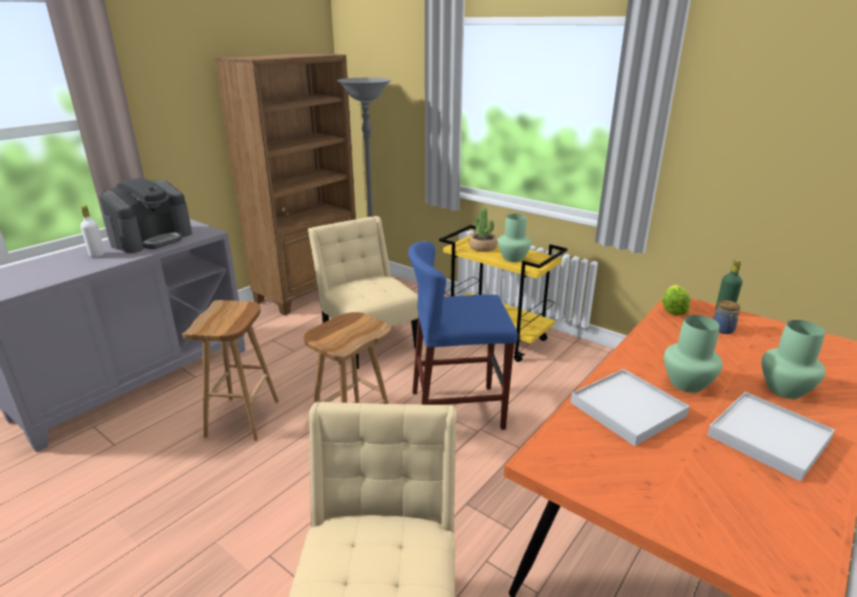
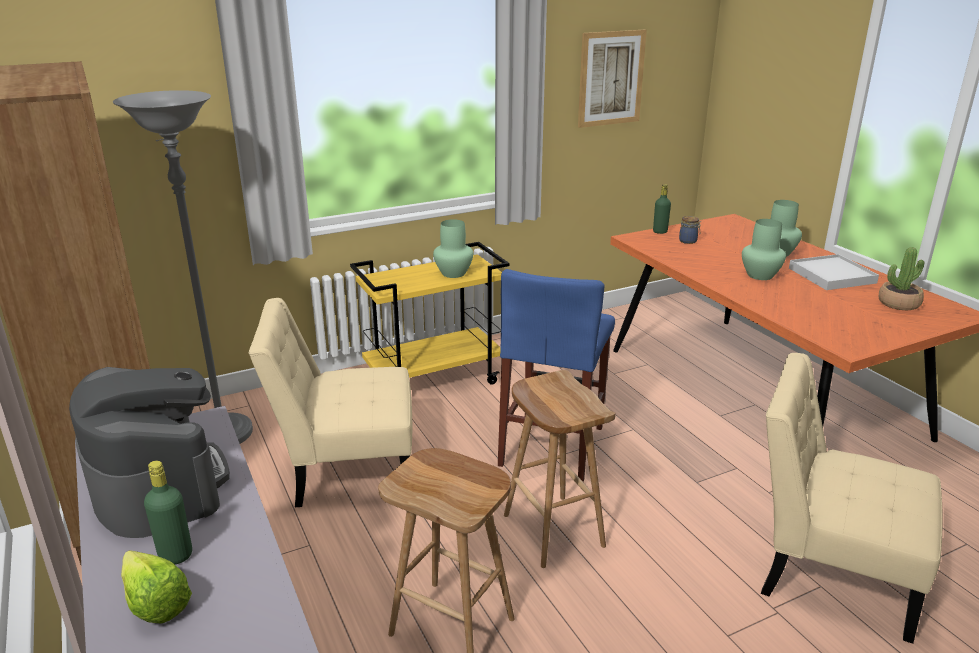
camera: 65 degrees left, 0 degrees up
white bottle [80,206,105,257] -> green bottle [144,461,192,564]
potted plant [469,207,497,252] -> potted plant moved to [879,247,925,310]
white tray [571,369,690,446] -> none
lettuce [662,285,690,315] -> lettuce moved to [121,550,192,624]
none -> picture [578,29,647,128]

